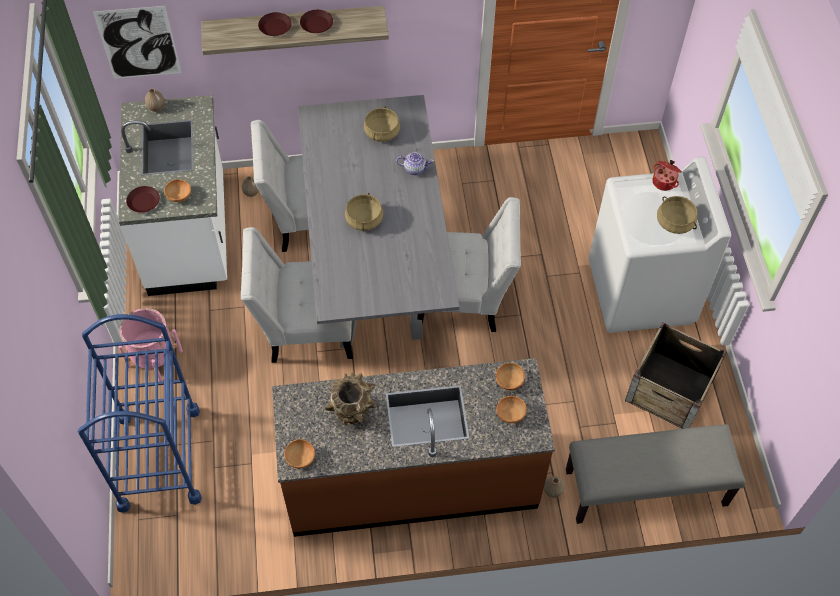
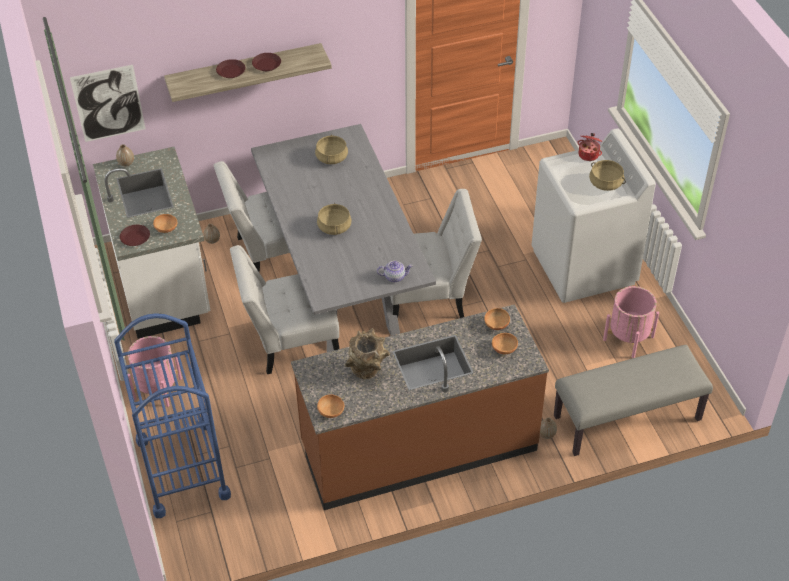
camera: 10 degrees left, 10 degrees down
teapot [396,152,434,175] -> teapot moved to [377,261,413,282]
crate [625,322,727,429] -> pink planter [603,286,659,358]

